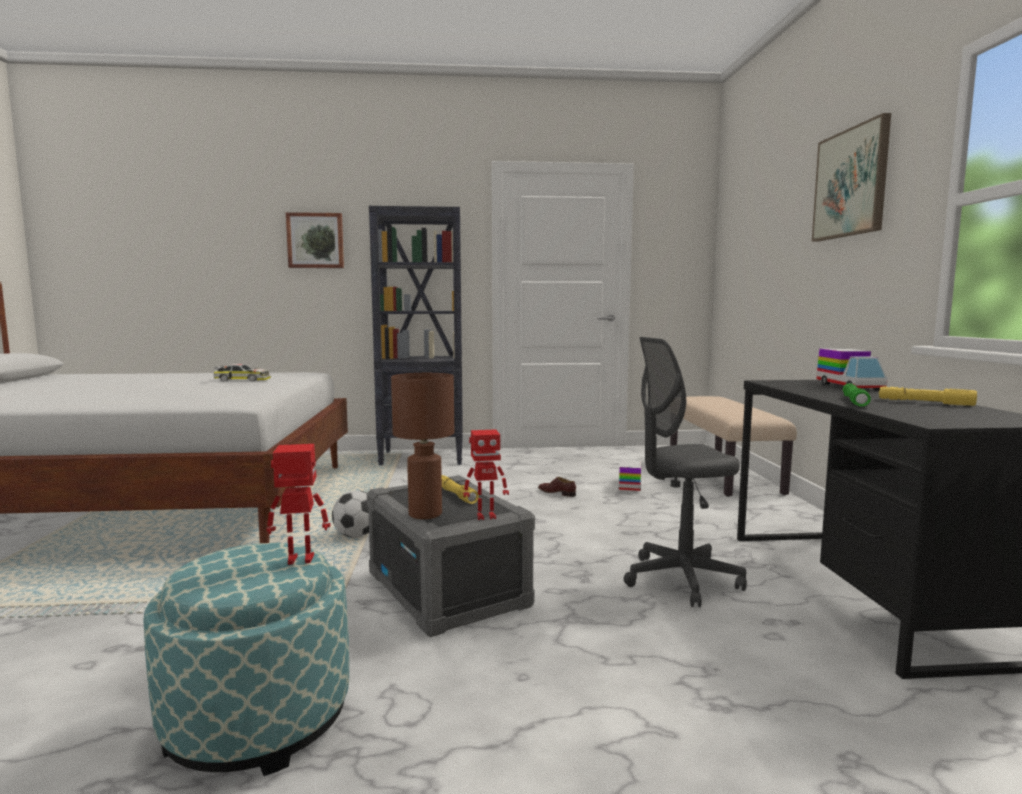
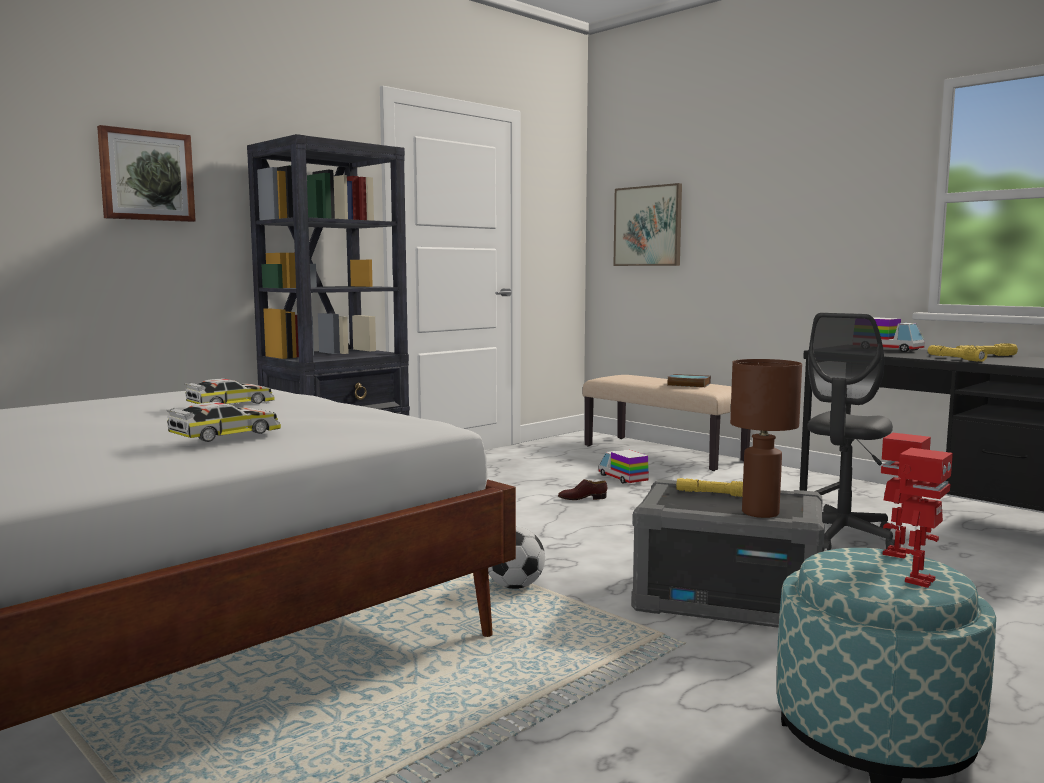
camera: 40 degrees left, 0 degrees up
toy robot [463,429,509,520] -> toy robot moved to [898,448,953,588]
picture [812,113,891,242] -> picture moved to [613,183,682,266]
green flashlight [843,383,871,407] -> yellow flashlight [928,345,987,362]
none -> toy car [166,402,281,442]
none -> book [668,374,711,387]

